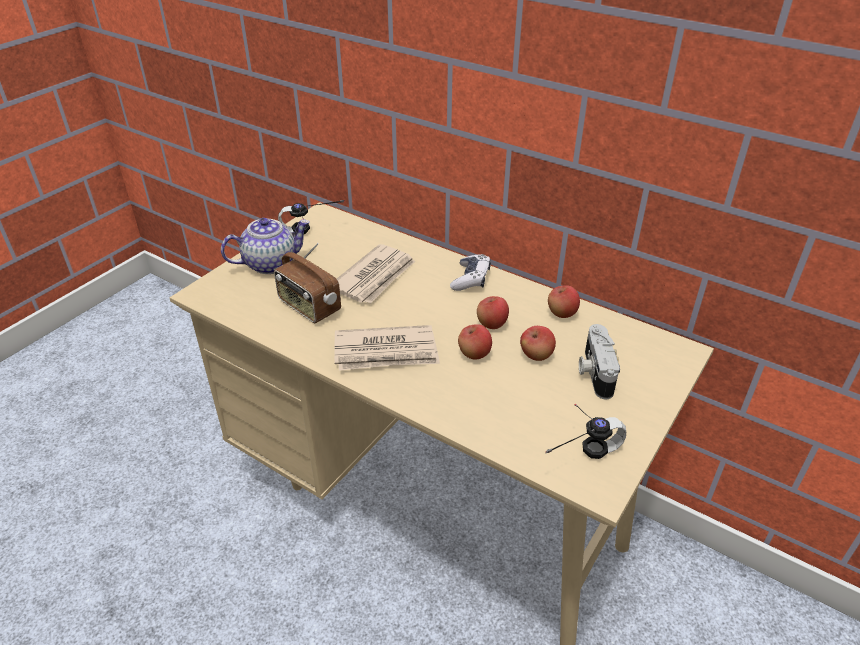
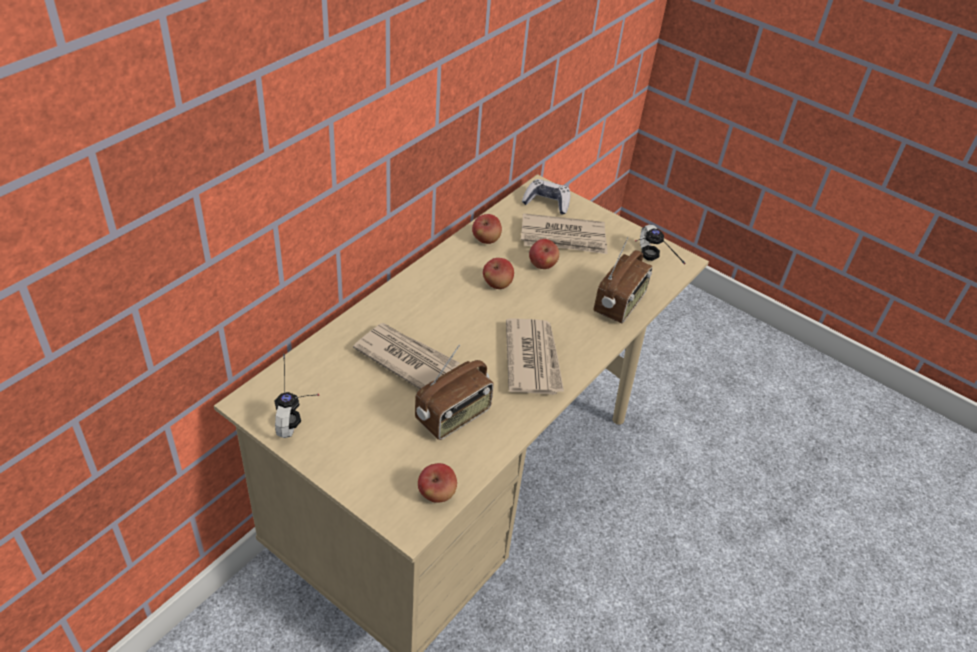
camera: 90 degrees left, 5 degrees up
teapot [221,218,310,274] -> none
game controller [450,254,491,291] -> game controller moved to [522,179,570,215]
apple [458,324,492,360] -> apple moved to [418,463,457,503]
camera [579,324,620,399] -> newspaper [521,213,607,254]
none -> radio [594,237,652,323]

